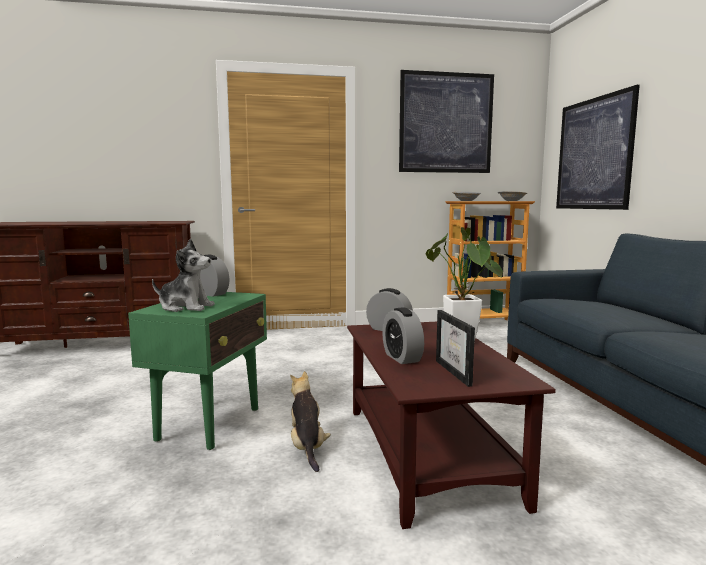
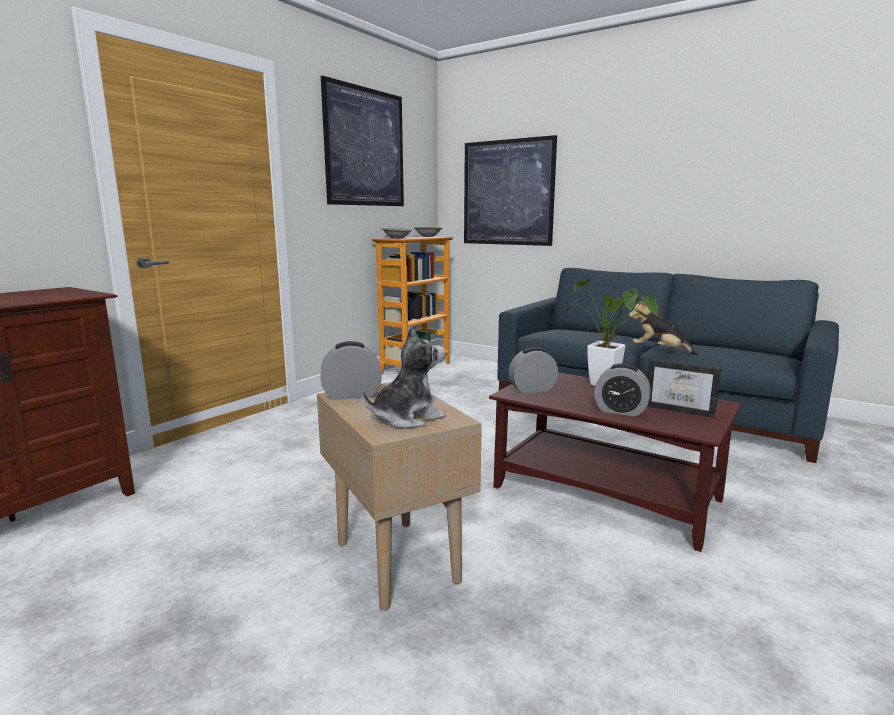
camera: 45 degrees left, 5 degrees up
green side table [128,292,267,450] -> beige side table [317,382,482,611]
plush toy [290,371,331,472] -> plush toy moved to [628,300,699,356]

